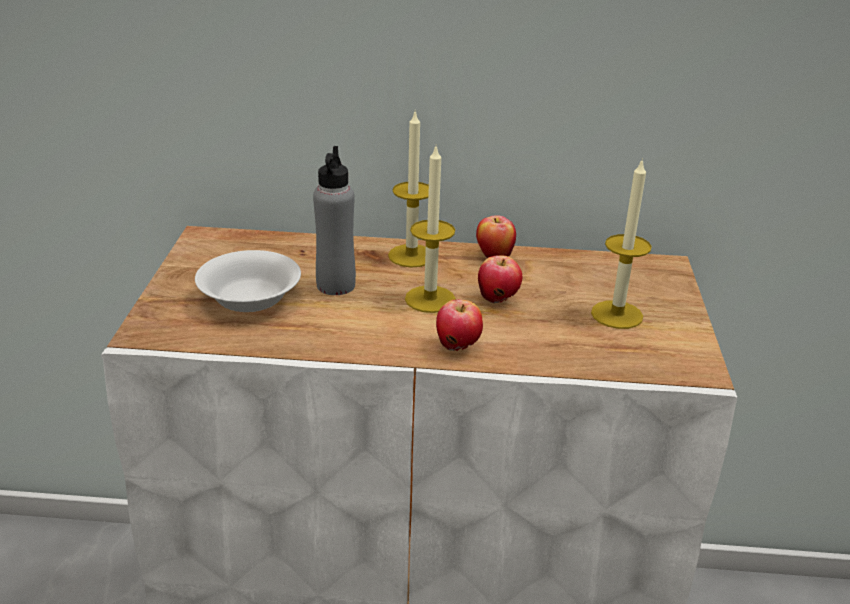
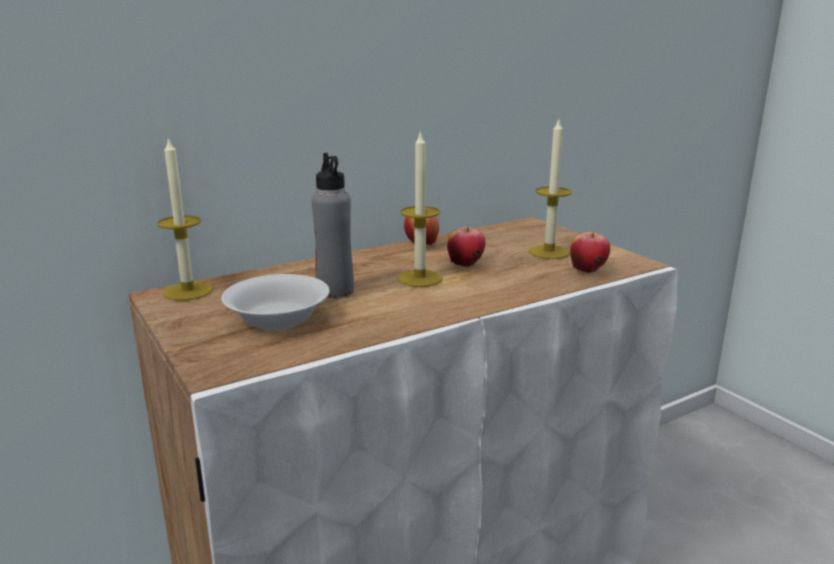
camera: 35 degrees left, 10 degrees down
candle [388,112,429,267] -> candle moved to [157,136,213,301]
apple [436,299,483,351] -> apple moved to [570,232,610,273]

